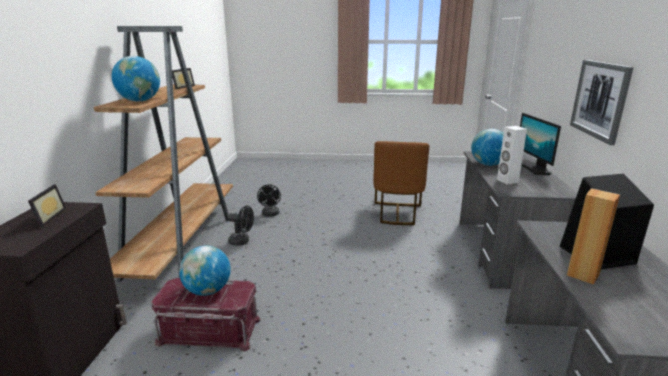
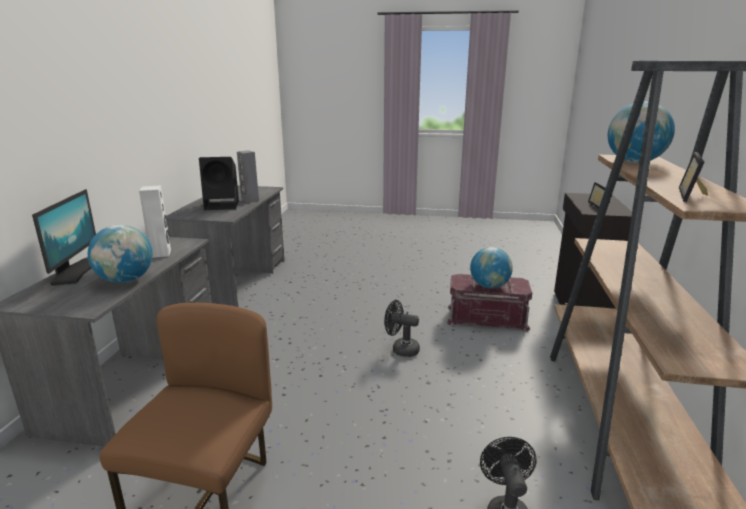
camera: 175 degrees left, 0 degrees up
black fan [228,206,254,246] -> black fan moved to [384,300,420,357]
brown speaker [567,188,620,285] -> grey speaker [237,150,259,203]
picture [570,60,634,145] -> none

